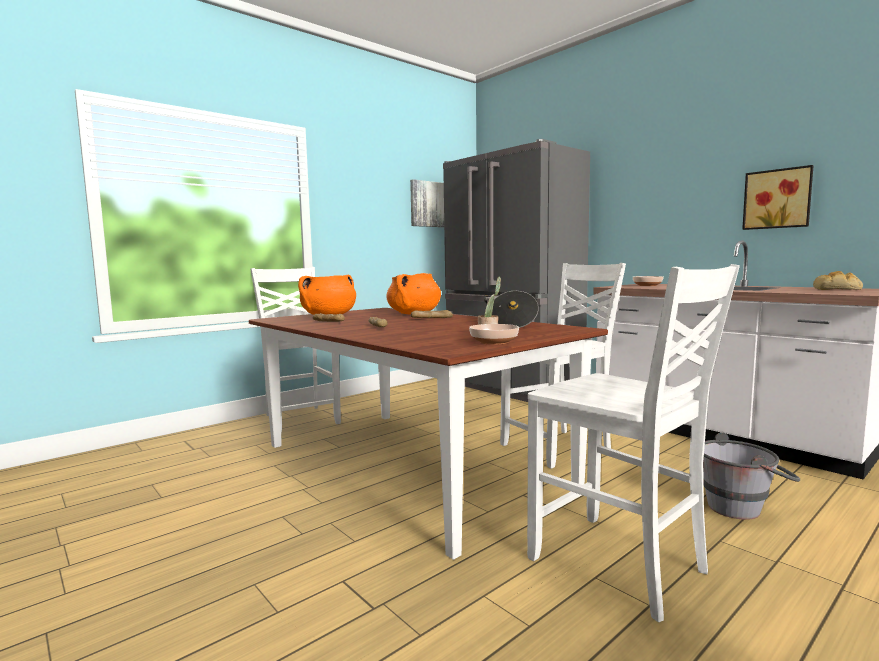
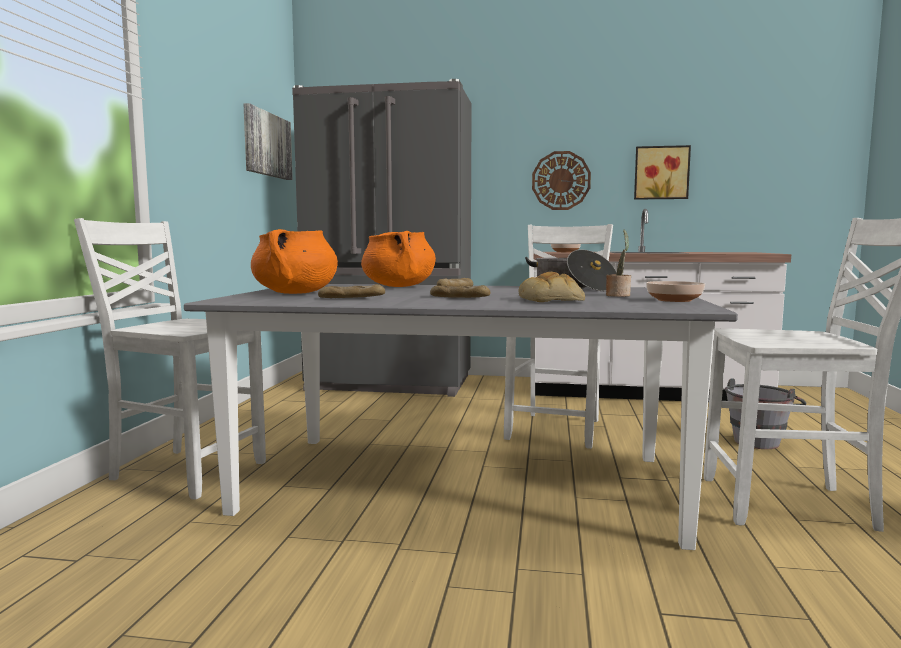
camera: 40 degrees left, 0 degrees up
brown dining table [249,308,608,560] -> grey dining table [184,284,738,550]
bread [813,271,863,290] -> bread moved to [518,272,585,302]
none -> wall clock [532,151,591,210]

